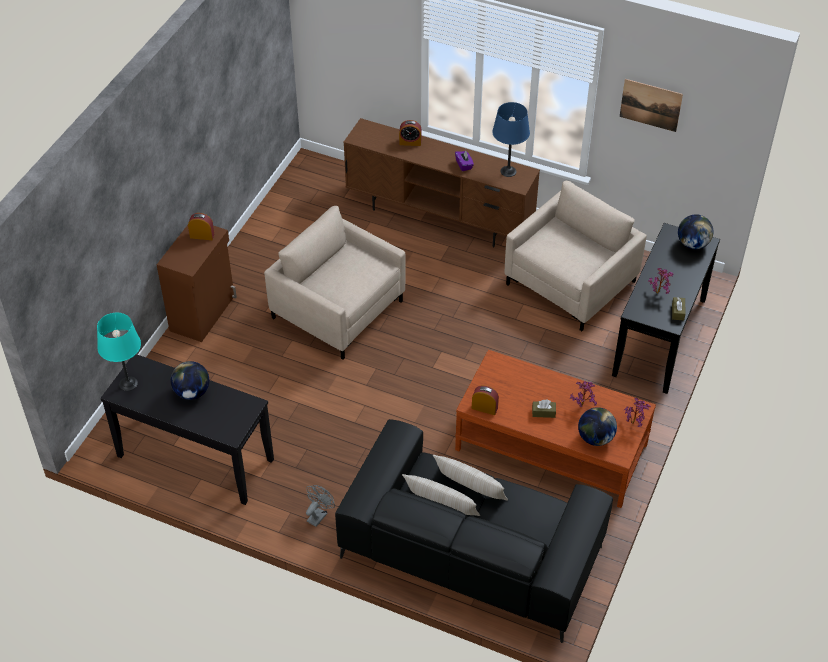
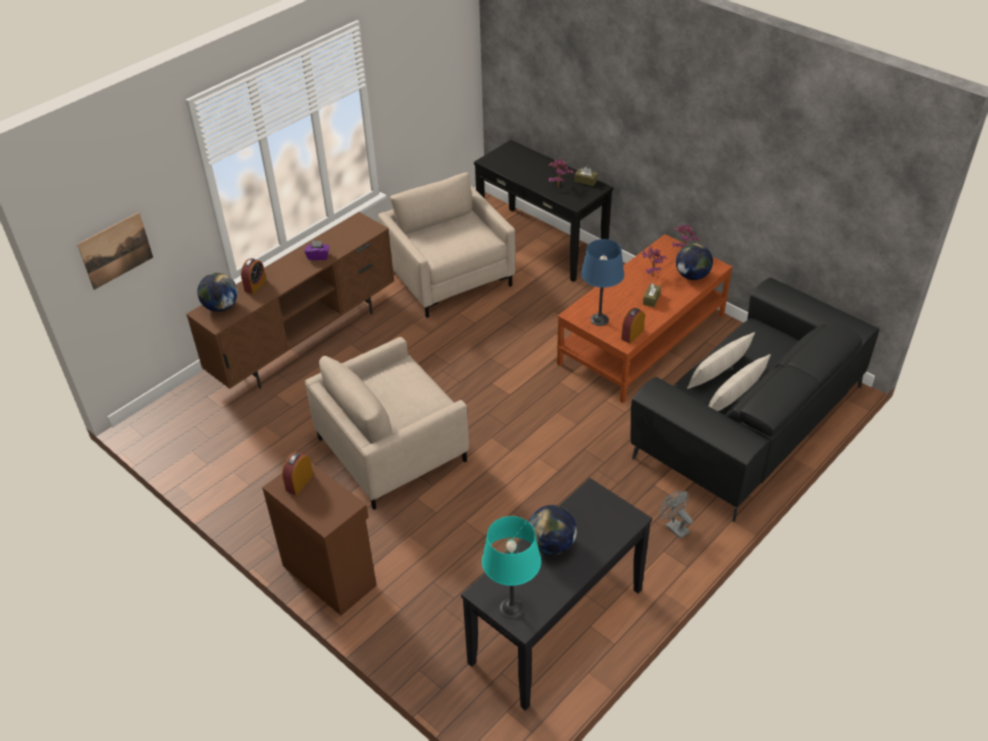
camera: 70 degrees left, 5 degrees down
blue table lamp [492,102,530,177] -> blue table lamp moved to [581,239,624,326]
picture [620,79,683,132] -> picture moved to [77,212,153,290]
globe [678,214,713,250] -> globe moved to [197,273,238,312]

